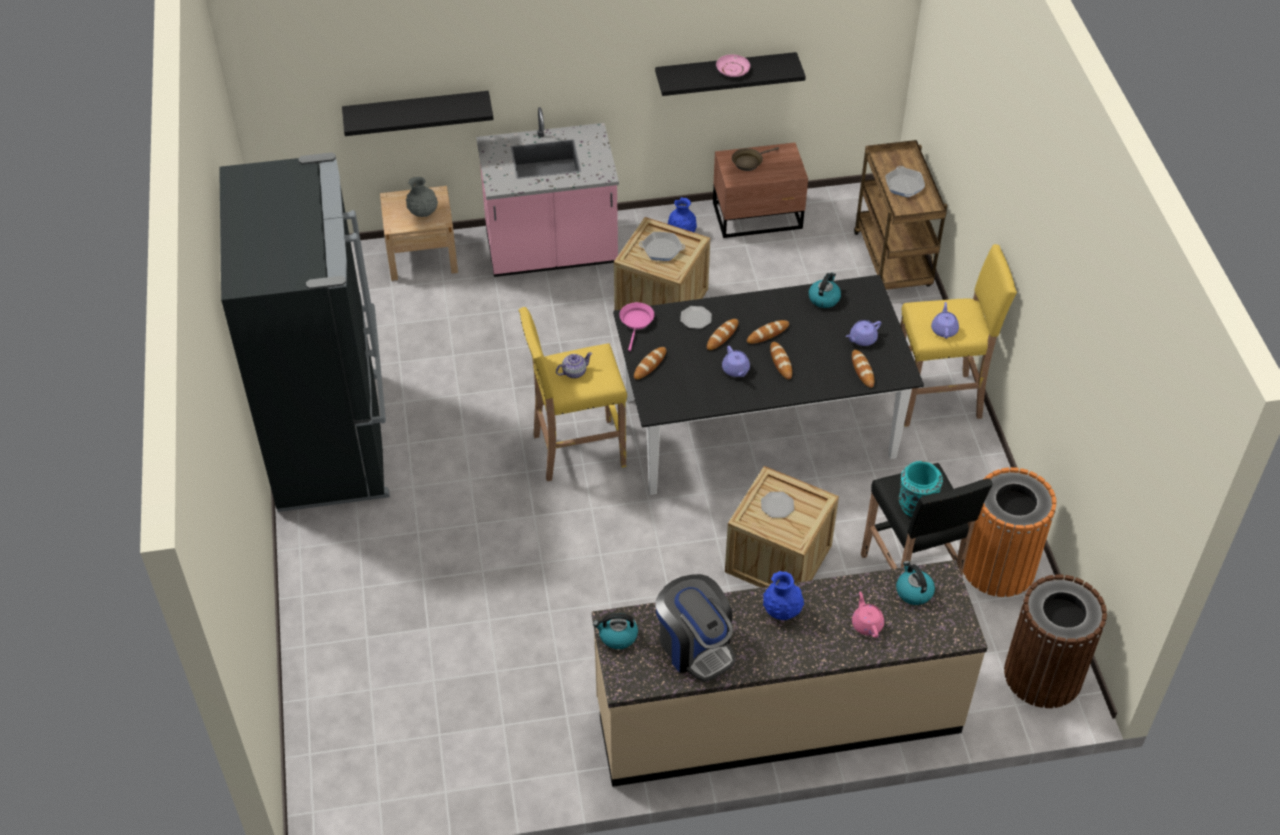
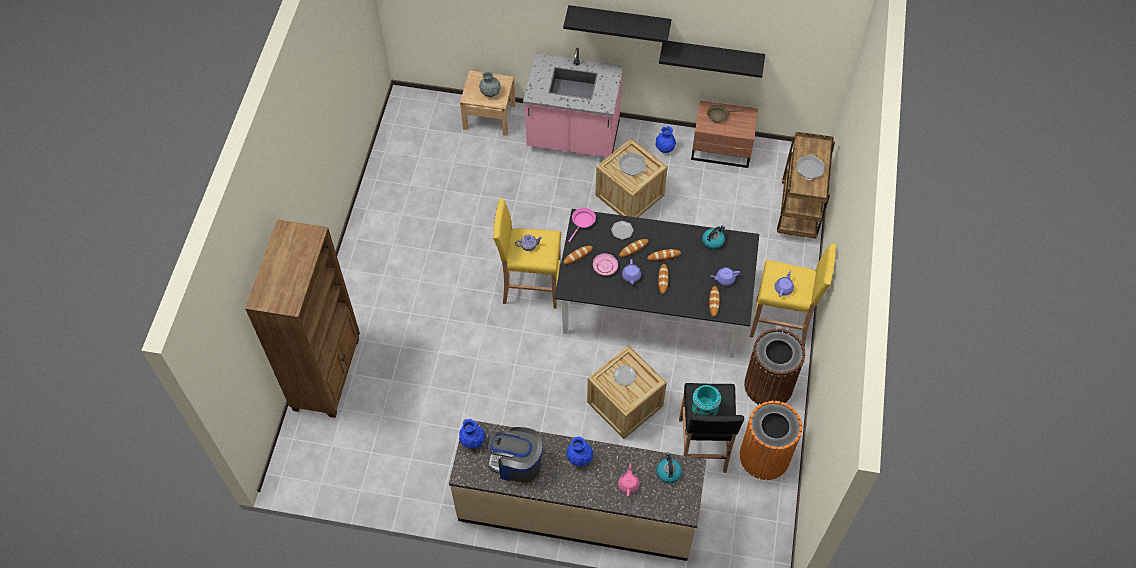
camera: 20 degrees right, 10 degrees up
black fridge [219,153,390,512] -> none
black shelf [342,91,494,136] -> black shelf moved to [563,5,671,43]
kettle [593,613,638,649] -> blue vase [459,419,486,449]
coffee machine [655,574,735,682] -> coffee machine turned 120 degrees clockwise [488,427,543,483]
pink plate [716,54,750,77] -> pink plate moved to [593,253,618,276]
brown trash can [1004,574,1107,708] -> brown trash can moved to [744,329,805,405]
none -> brown bookcase [245,219,360,418]

